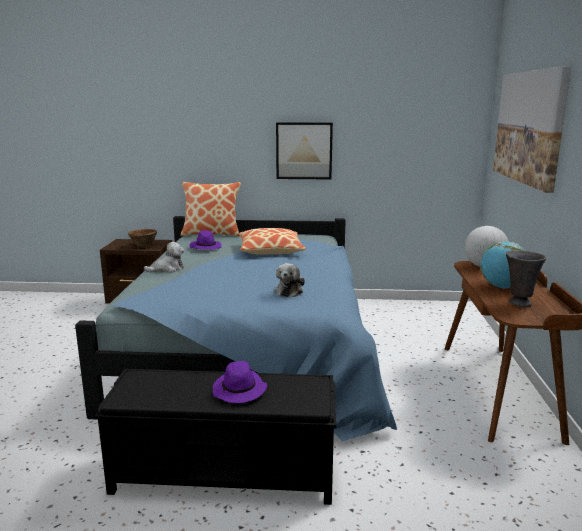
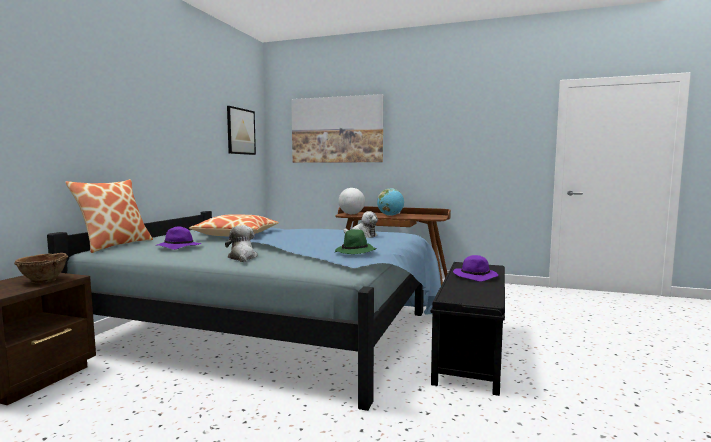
camera: 75 degrees left, 10 degrees down
picture [276,122,333,180] -> picture moved to [227,106,256,155]
grey vase [506,250,547,307] -> none
none -> green hat [335,229,377,254]

